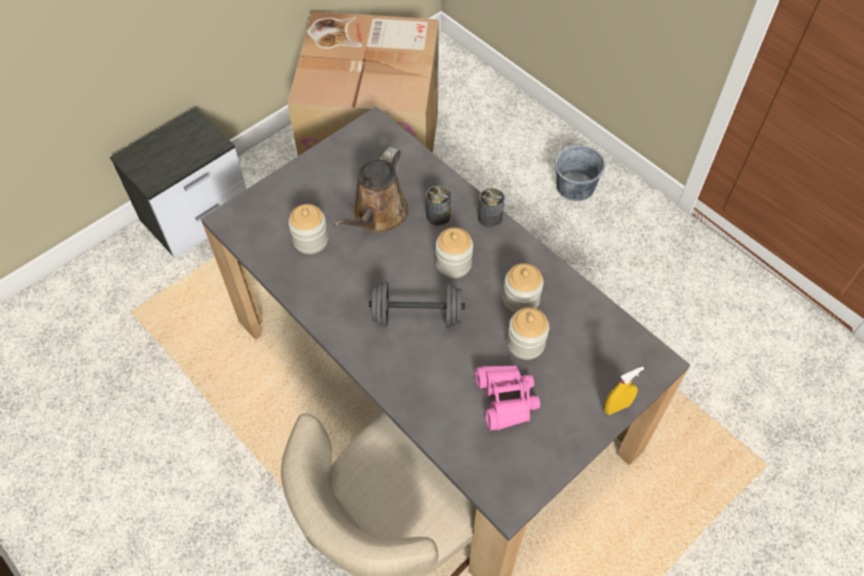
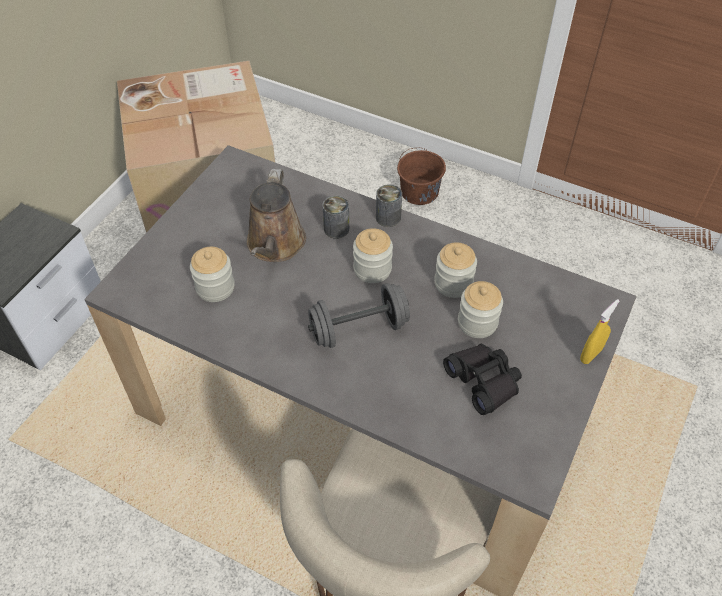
camera: 20 degrees left, 5 degrees down
pink binoculars [475,365,540,430] -> black binoculars [443,344,522,415]
grey bucket [555,144,606,201] -> brown bucket [397,148,446,205]

